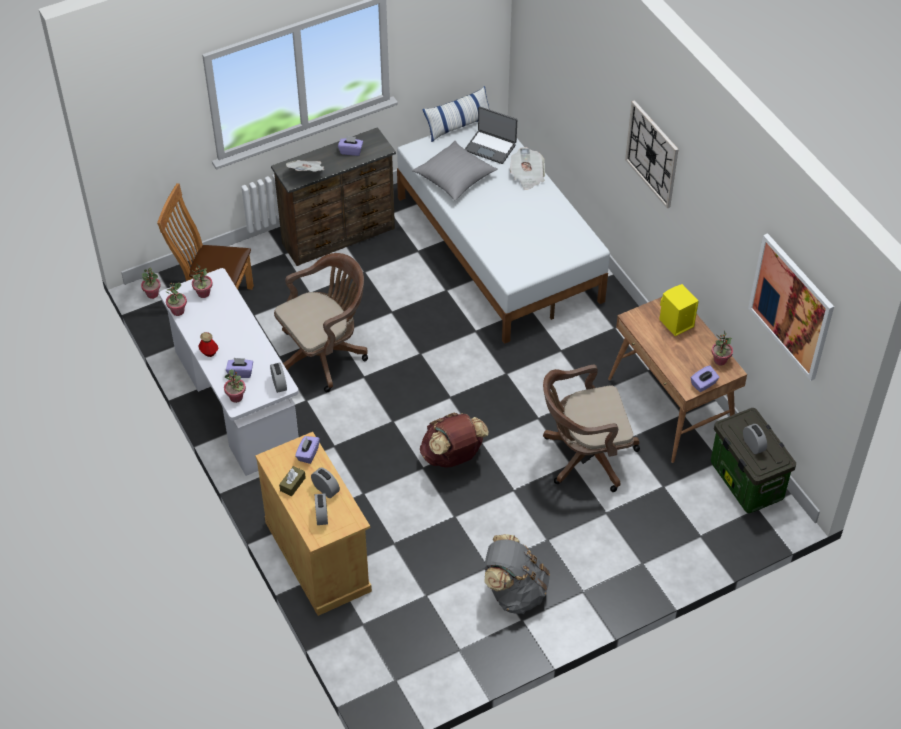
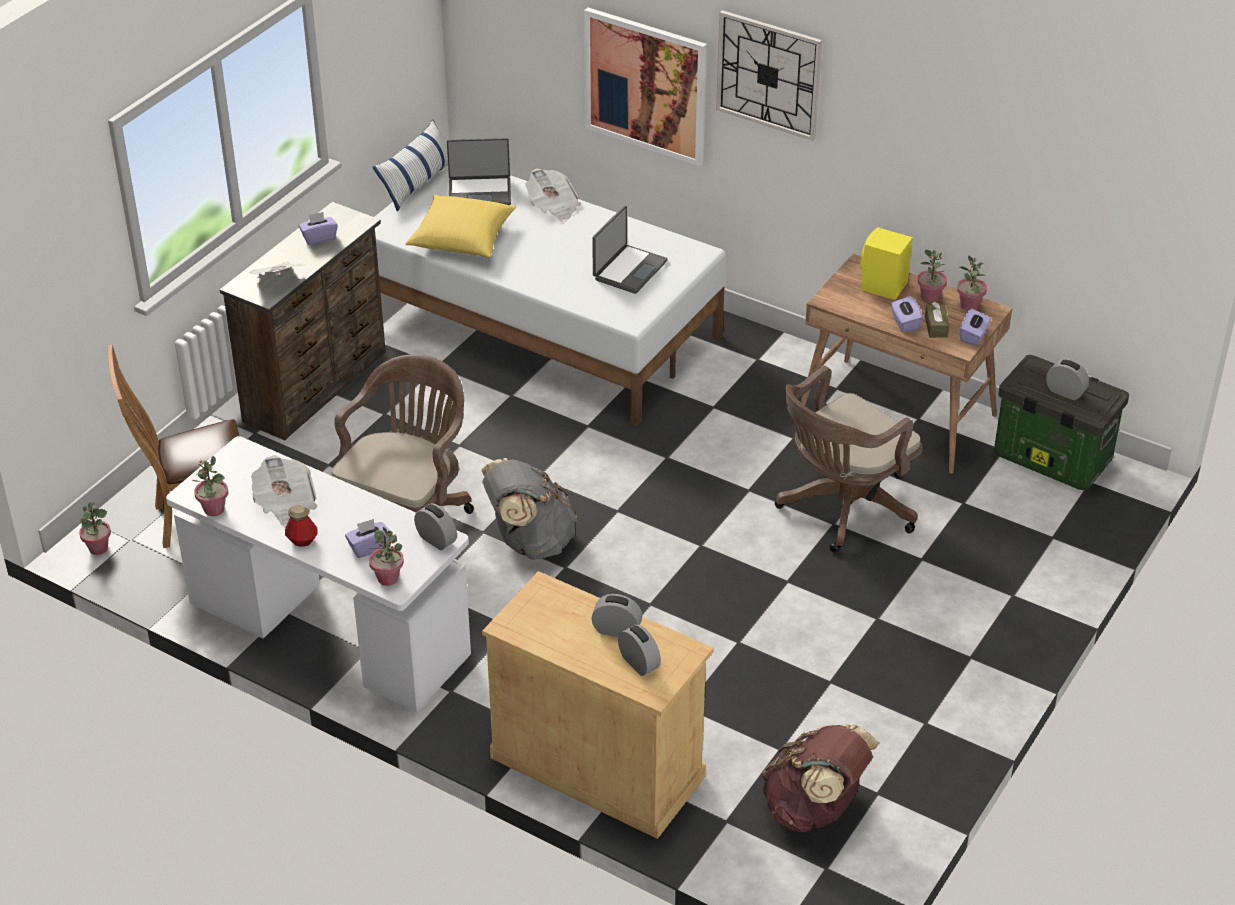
camera: 30 degrees left, 10 degrees down
potted plant [191,263,213,298] -> potted plant moved to [917,249,947,303]
brown tissue box [279,466,306,496] -> brown tissue box moved to [925,302,949,338]
purple tissue box [295,436,320,464] -> purple tissue box moved to [891,296,923,332]
grey pillow [412,141,498,200] -> yellow pillow [406,195,516,258]
brown backpack [420,412,489,468] -> brown backpack moved to [762,724,879,832]
grey backpack [484,534,550,614] -> grey backpack moved to [481,458,578,560]
picture [748,233,834,381] -> picture moved to [584,8,707,166]
none -> newspaper [251,455,317,527]
none -> laptop [592,205,668,294]

